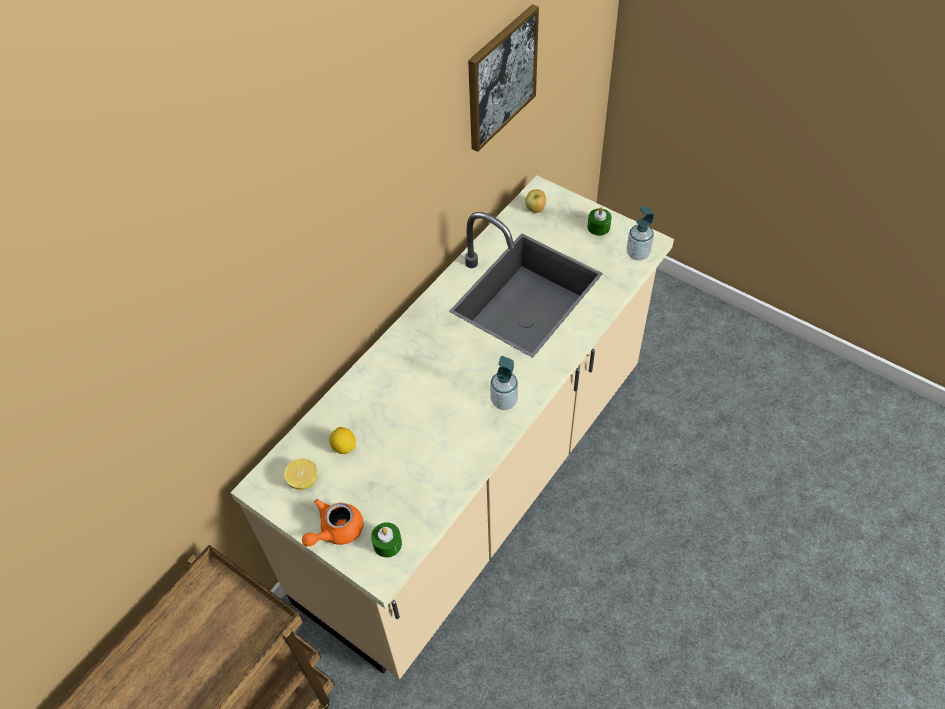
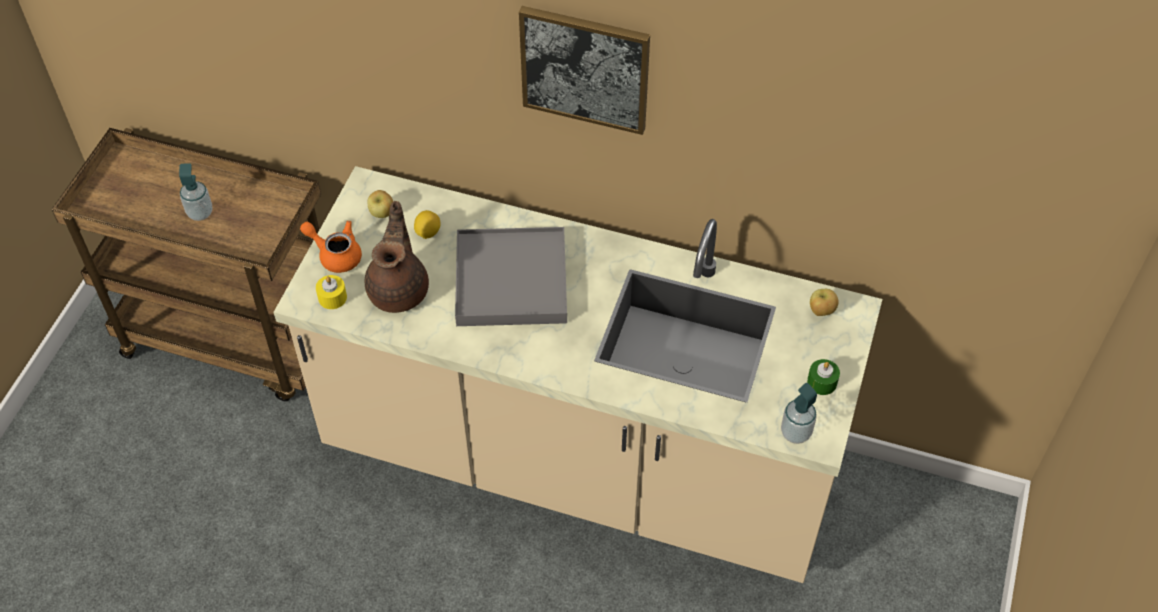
camera: 70 degrees right, 0 degrees up
lemon [284,458,318,490] -> apple [368,190,393,218]
green candle [371,522,402,557] -> yellow candle [316,275,347,309]
picture [468,4,539,152] -> picture moved to [519,6,650,135]
soap dispenser [490,356,518,410] -> soap dispenser moved to [179,163,213,221]
none -> brown teapot [365,201,429,313]
none -> grey tray [455,227,567,326]

